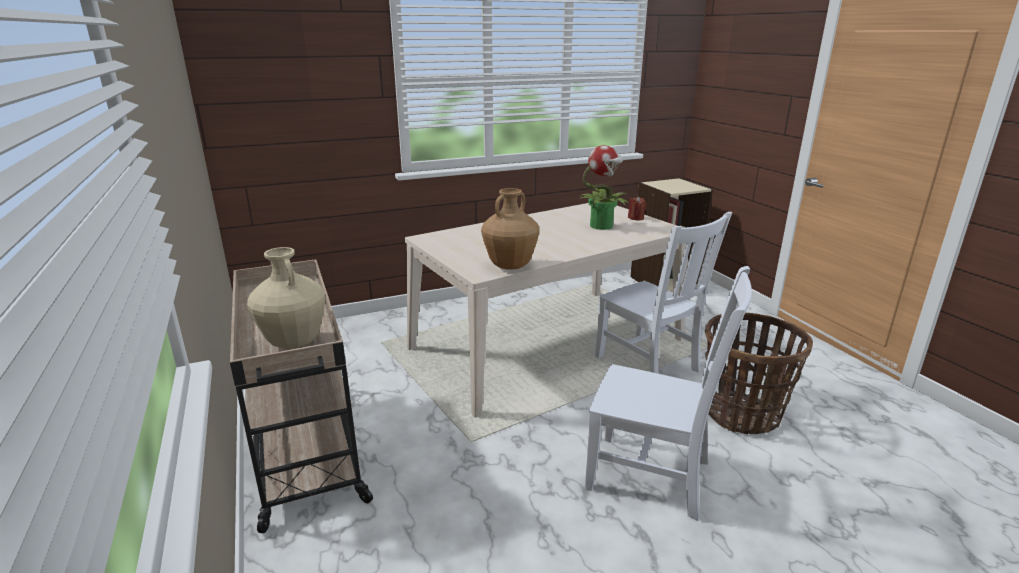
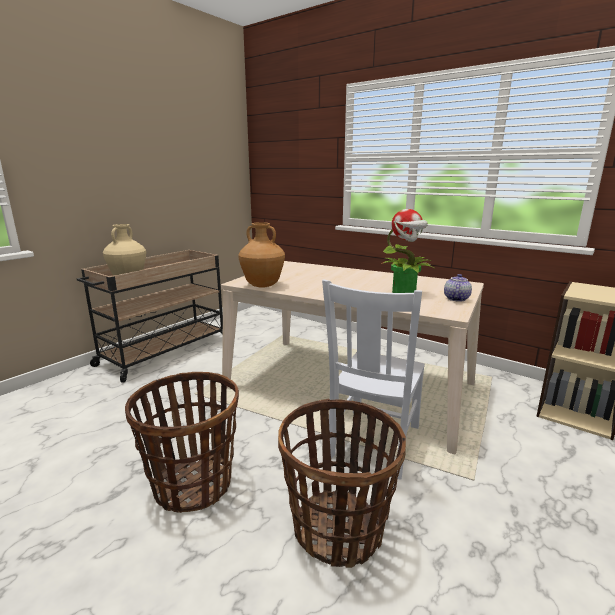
camera: 60 degrees right, 5 degrees down
white chair [585,266,752,521] -> basket [125,372,239,513]
red candle [628,196,646,220] -> teapot [444,274,472,302]

